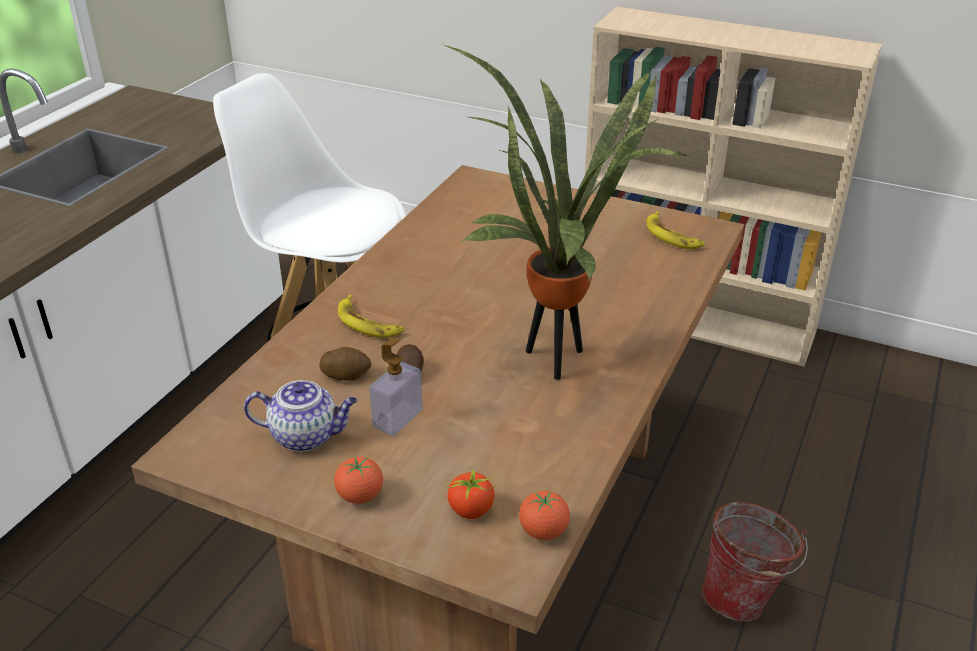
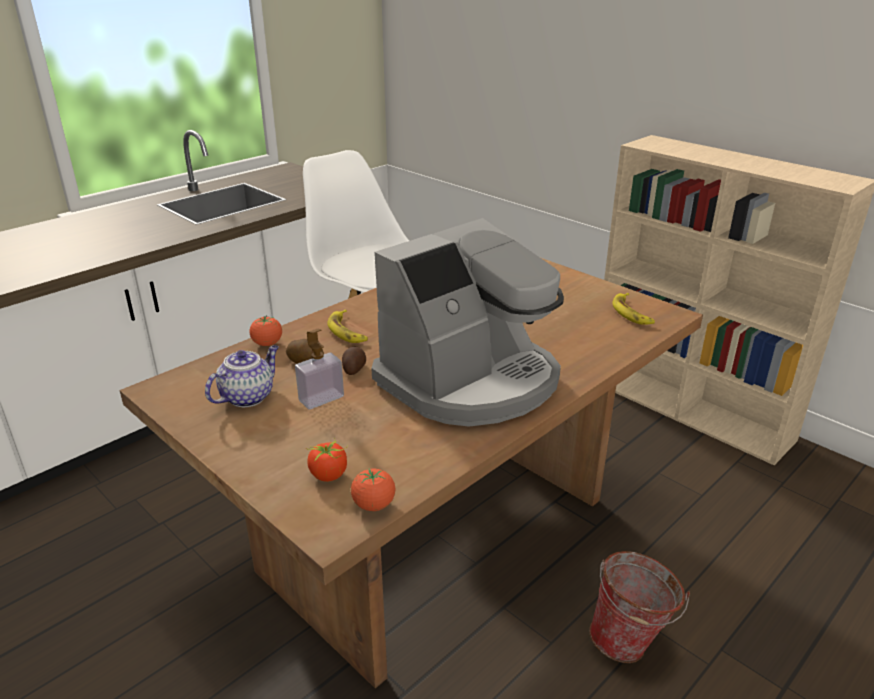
camera: 20 degrees right, 5 degrees down
teapot [244,380,357,452] -> teapot turned 75 degrees counterclockwise [205,345,279,407]
tomato [334,456,383,504] -> tomato moved to [249,315,282,346]
potted plant [443,44,689,380] -> coffee machine [371,218,564,427]

